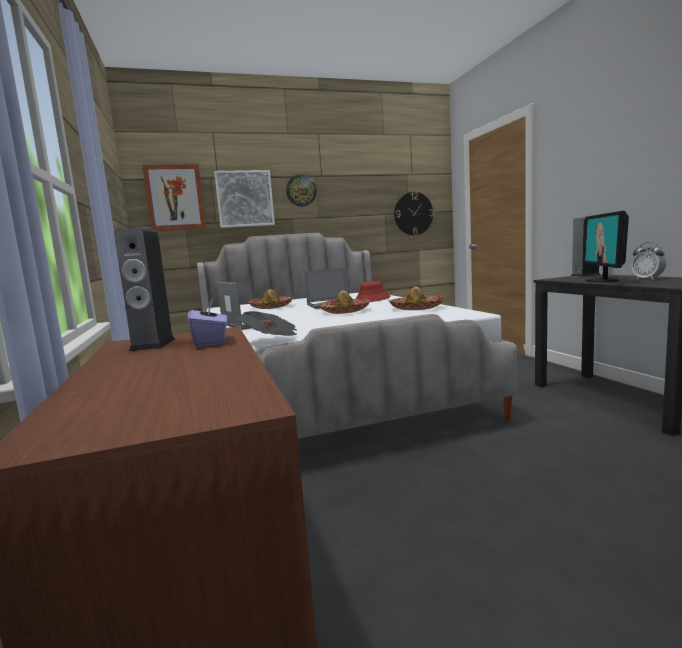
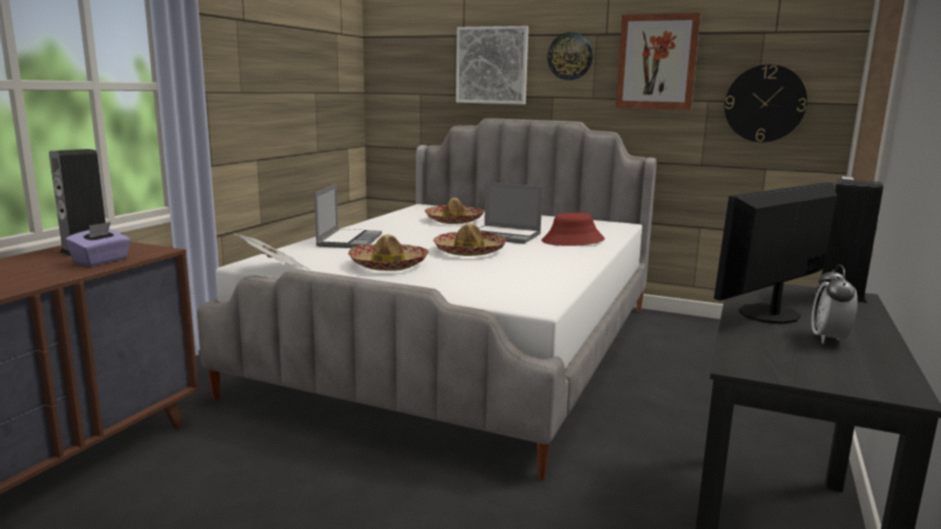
camera: 40 degrees right, 5 degrees up
picture [143,164,206,231] -> picture moved to [616,13,701,110]
hat [389,287,445,310] -> hat moved to [348,234,429,271]

